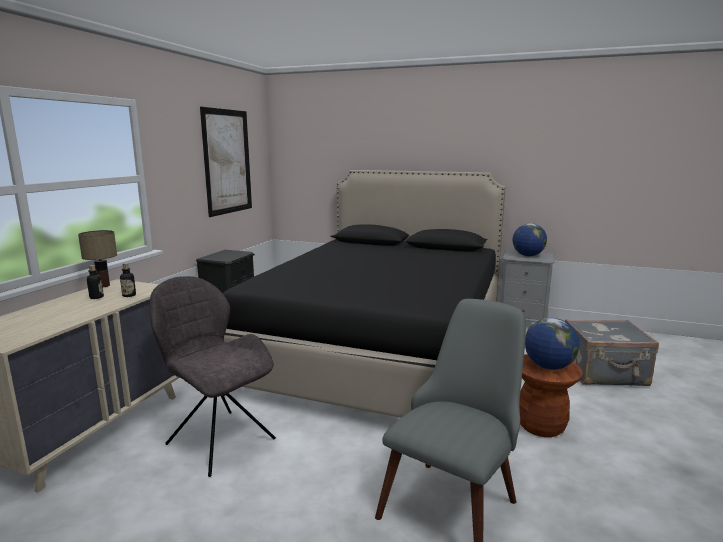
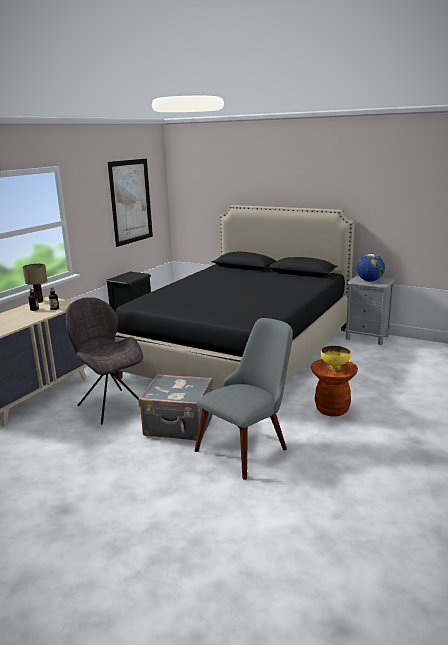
camera: 10 degrees right, 5 degrees up
globe [525,318,579,370] -> yellow bowl [321,345,351,370]
grey suitcase [565,319,659,386] -> grey suitcase moved to [138,374,213,441]

